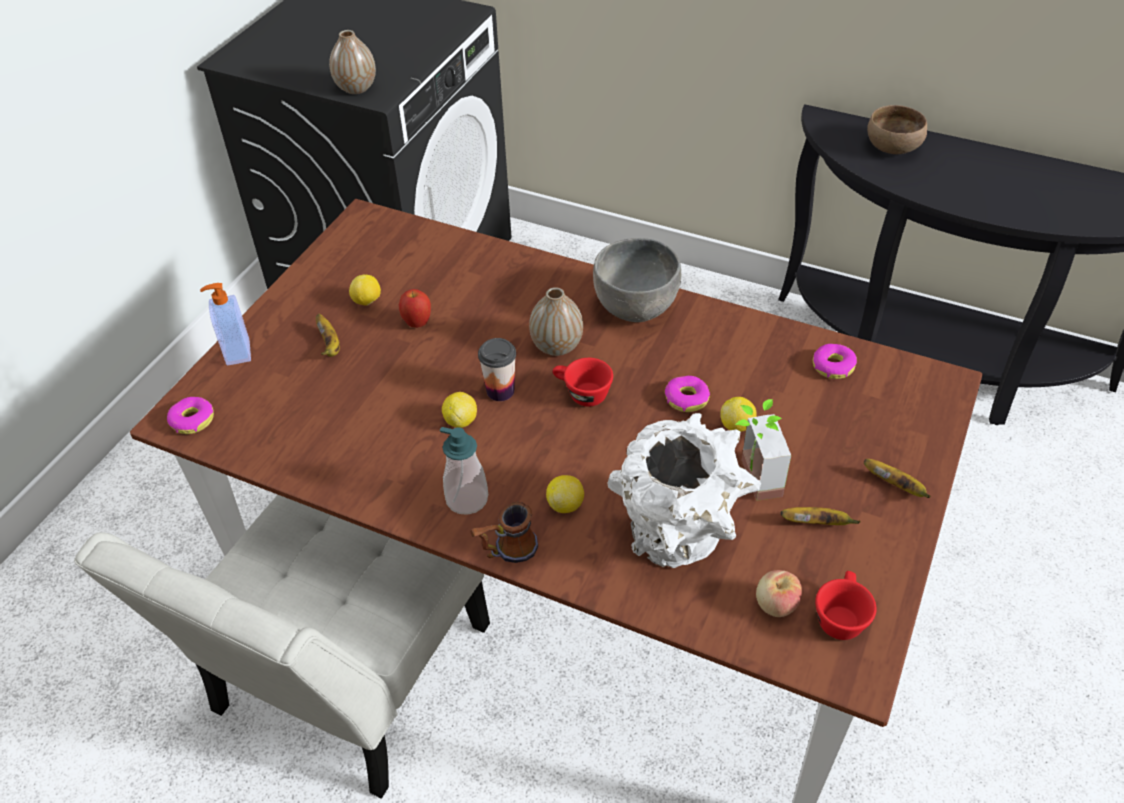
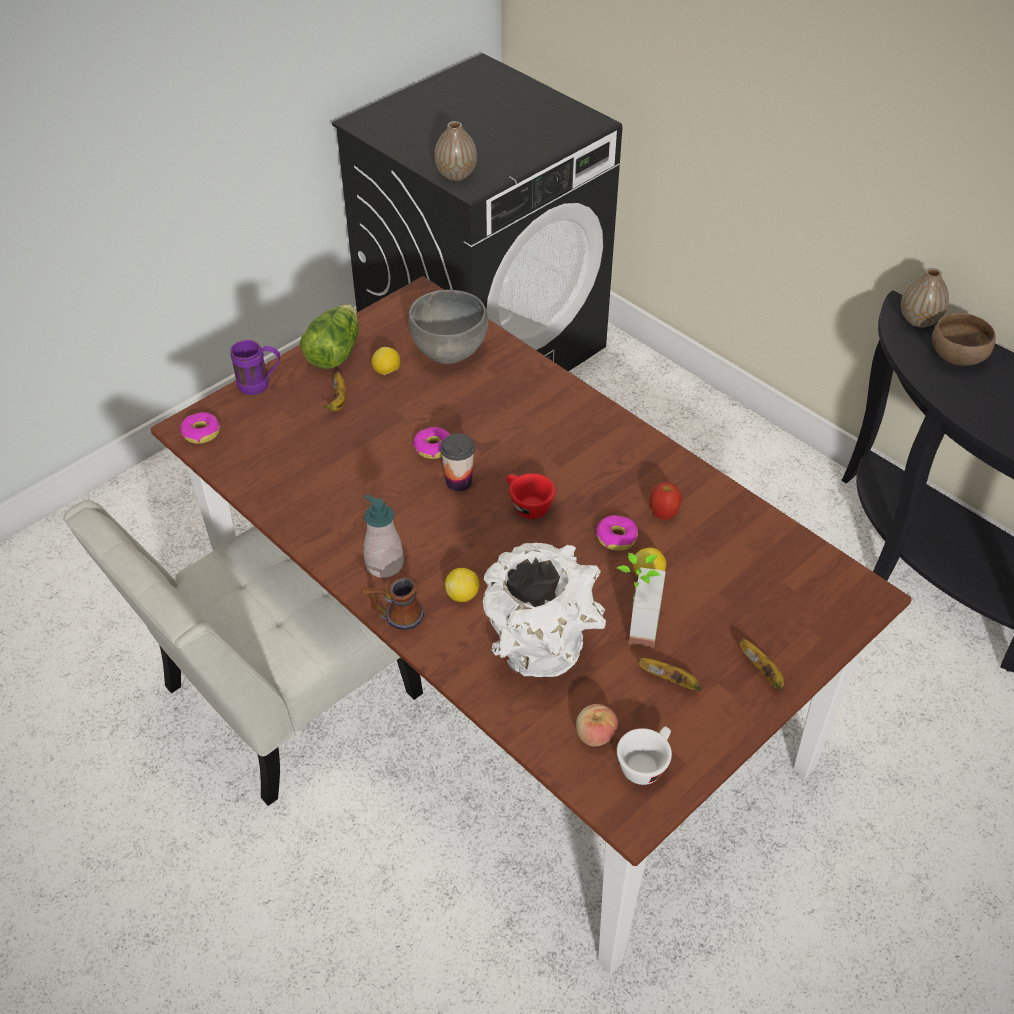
camera: 20 degrees right, 0 degrees up
soap dispenser [200,283,251,366] -> purple mug [230,340,280,395]
apple [399,289,431,328] -> apple moved to [650,482,682,520]
lemon [442,392,477,428] -> none
vase [529,287,583,356] -> vase moved to [901,268,949,328]
grey bowl [593,238,681,322] -> grey bowl moved to [408,290,488,364]
donut [813,344,857,379] -> donut moved to [413,427,450,459]
red cup [815,571,877,640] -> white cup [617,726,672,785]
none -> lettuce [300,304,359,369]

